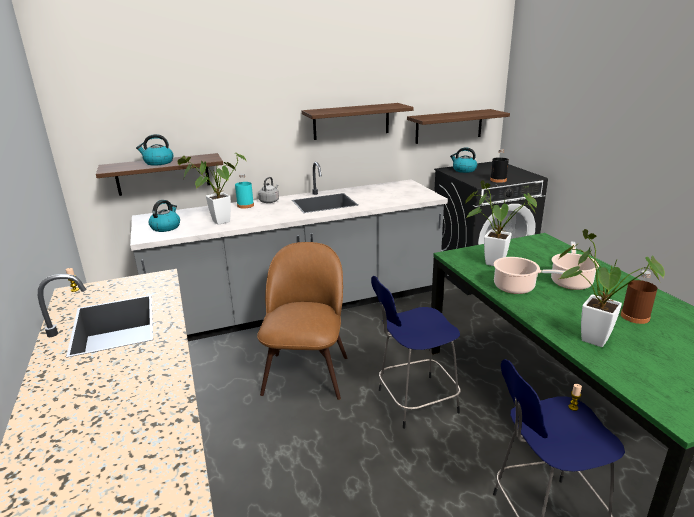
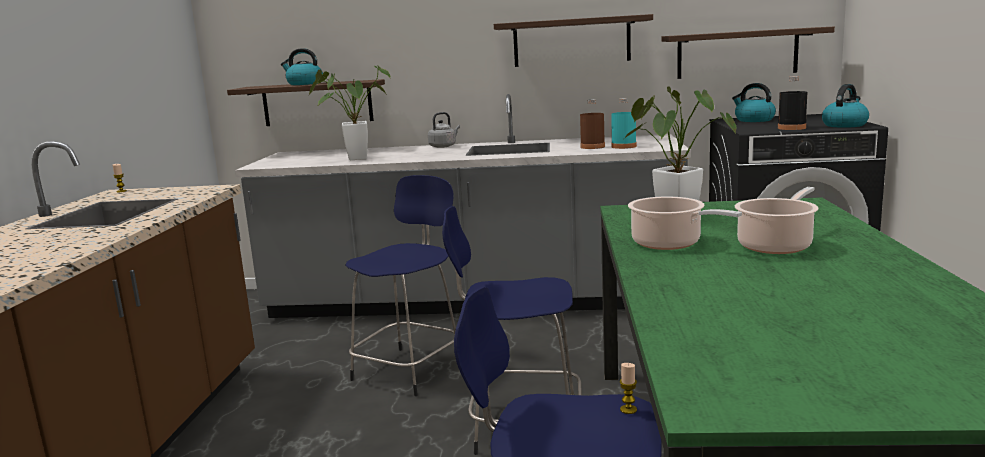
camera: 25 degrees right, 10 degrees down
kettle [148,200,180,232] -> kettle moved to [822,84,869,128]
turquoise bottle [235,174,254,209] -> turquoise bottle moved to [611,98,637,149]
brown chair [257,242,347,400] -> blue stool [345,175,456,396]
potted plant [559,229,665,347] -> none
brown bottle [621,270,657,324] -> brown bottle moved to [580,99,605,149]

